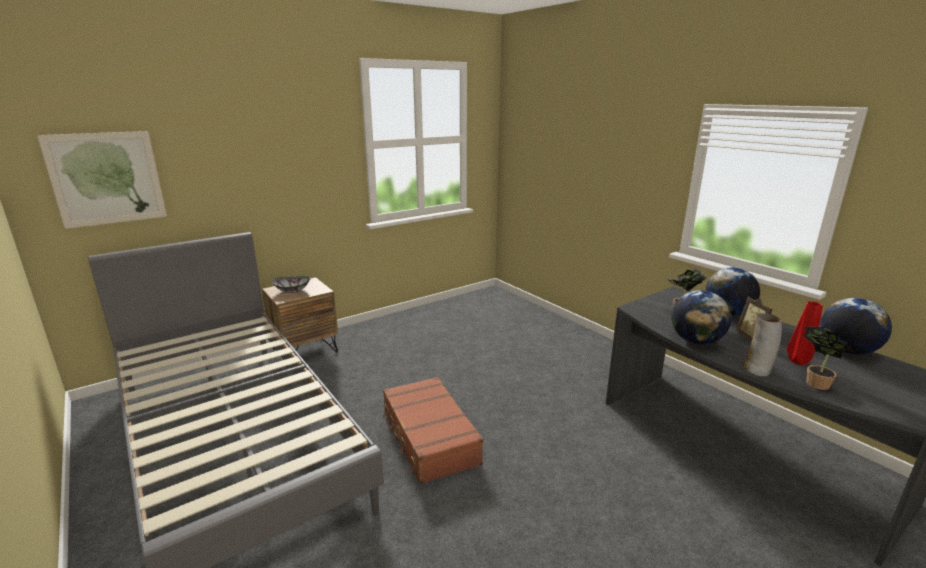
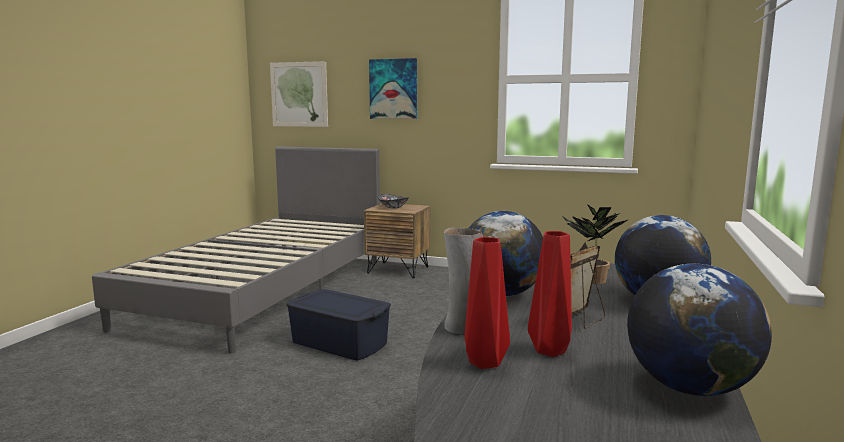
camera: 55 degrees right, 10 degrees down
brown suitcase [382,377,484,484] -> blue storage box [286,289,391,360]
potted plant [804,325,851,390] -> red vase [464,237,510,369]
none -> picture [369,58,417,119]

